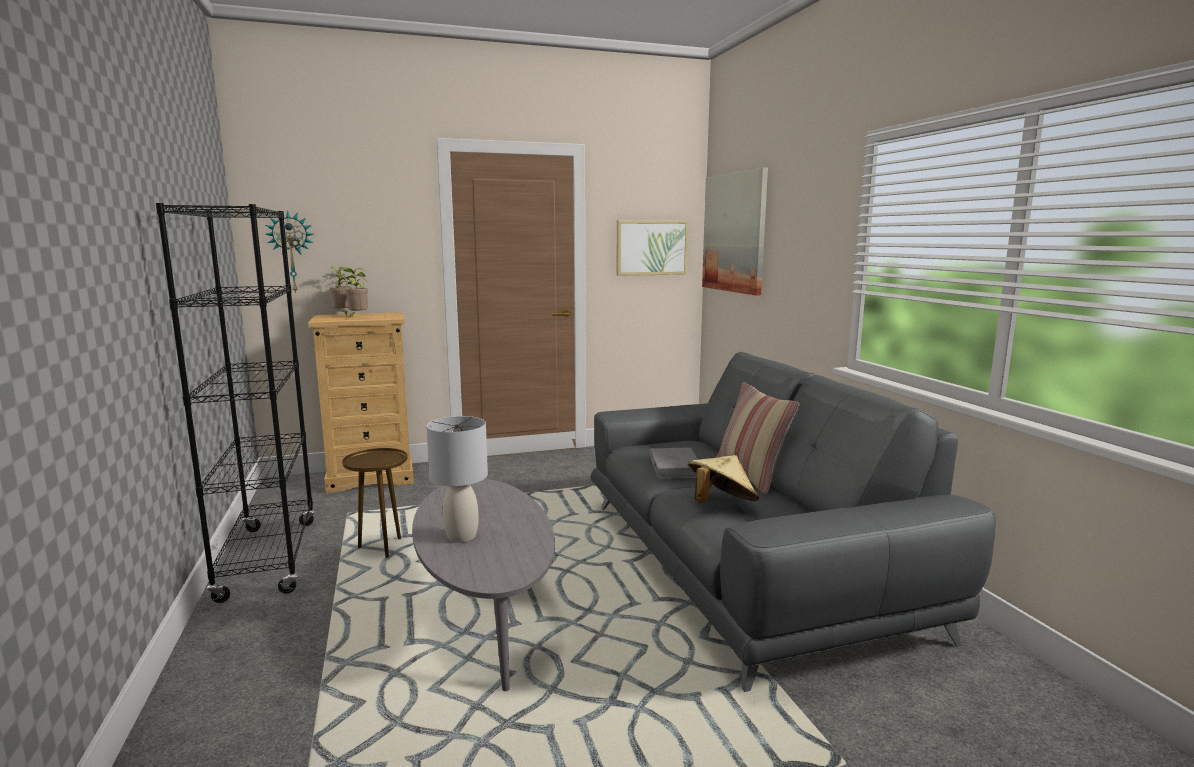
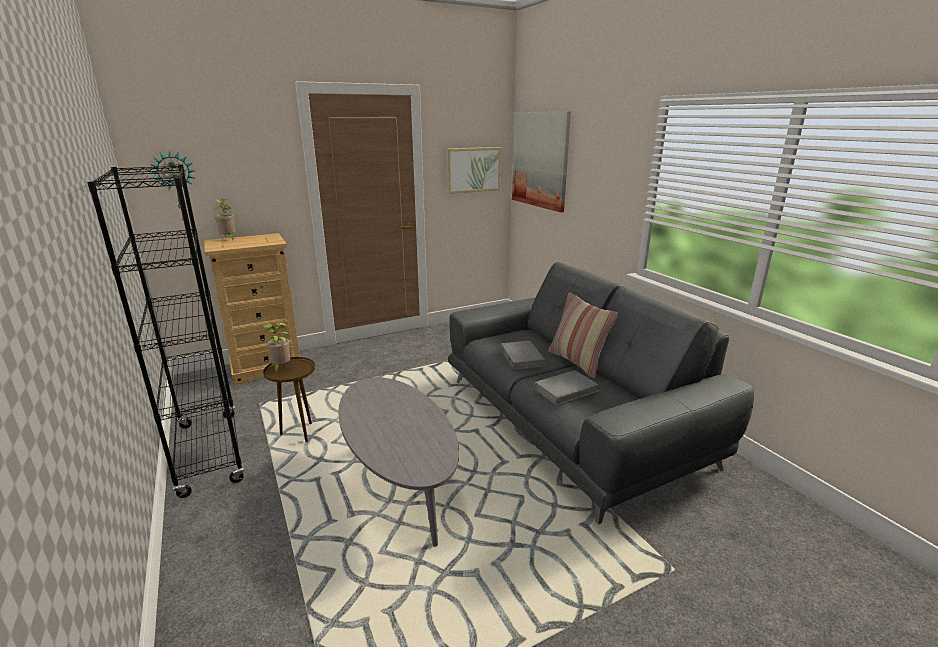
camera: 10 degrees left, 10 degrees up
potted plant [341,267,368,318] -> potted plant moved to [262,322,290,373]
grey table lamp [426,416,488,542] -> none
beige hat [688,455,759,503] -> grey book [534,370,599,406]

